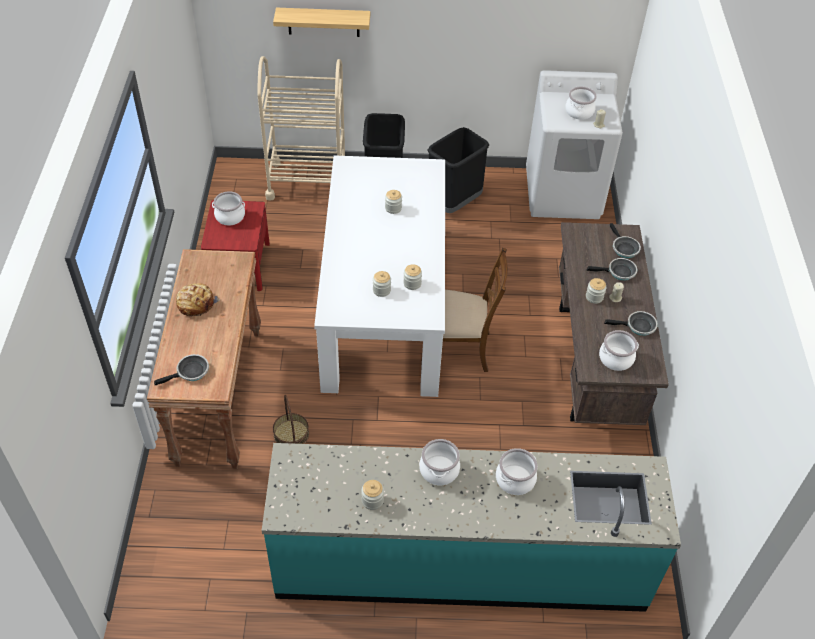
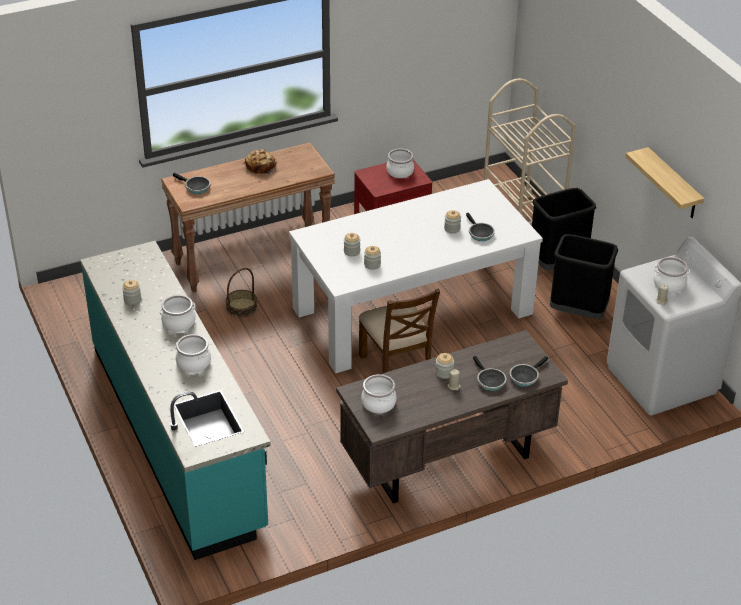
camera: 65 degrees right, 10 degrees down
shelf [273,8,370,37] -> shelf moved to [626,147,704,218]
frying pan [604,311,658,336] -> frying pan moved to [466,213,495,241]

